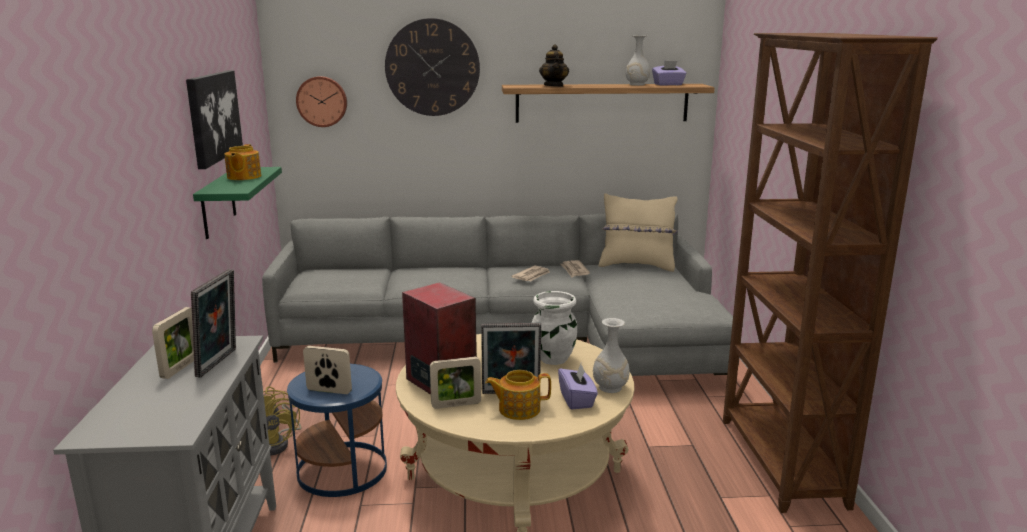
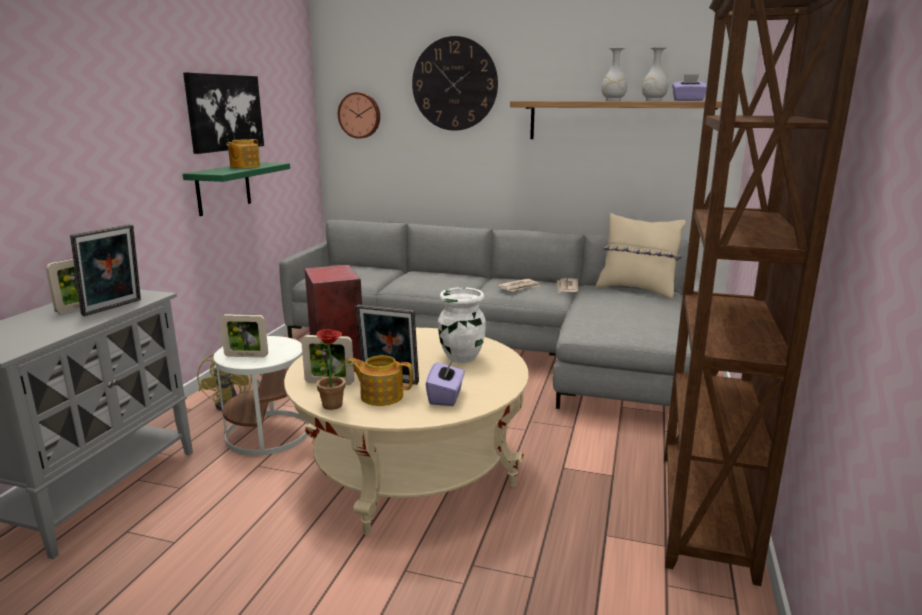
camera: 20 degrees right, 0 degrees up
blue side table [287,364,387,497] -> white side table [213,336,309,456]
picture frame [303,346,352,394] -> picture frame turned 150 degrees clockwise [220,314,268,357]
teapot [539,44,569,87] -> none
white vase [593,318,630,393] -> white vase moved to [601,48,627,101]
none -> potted plant [310,329,357,410]

